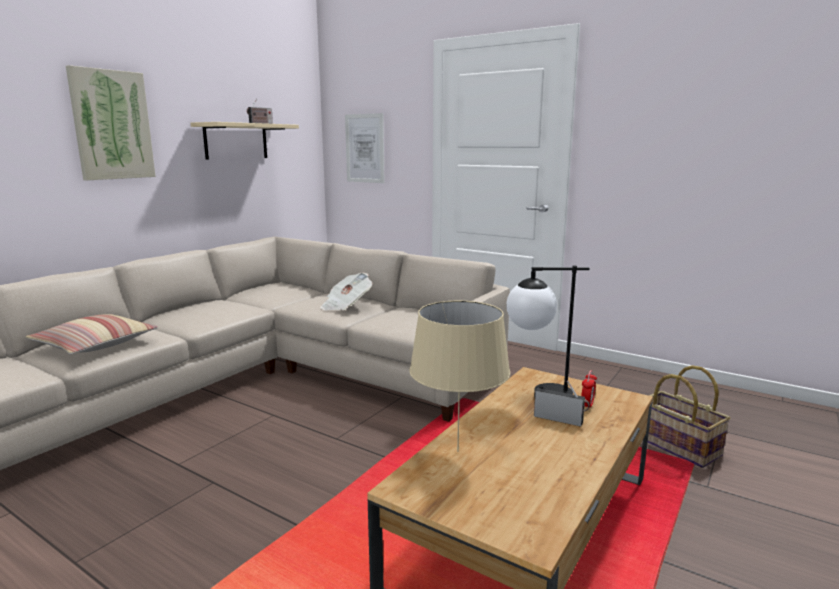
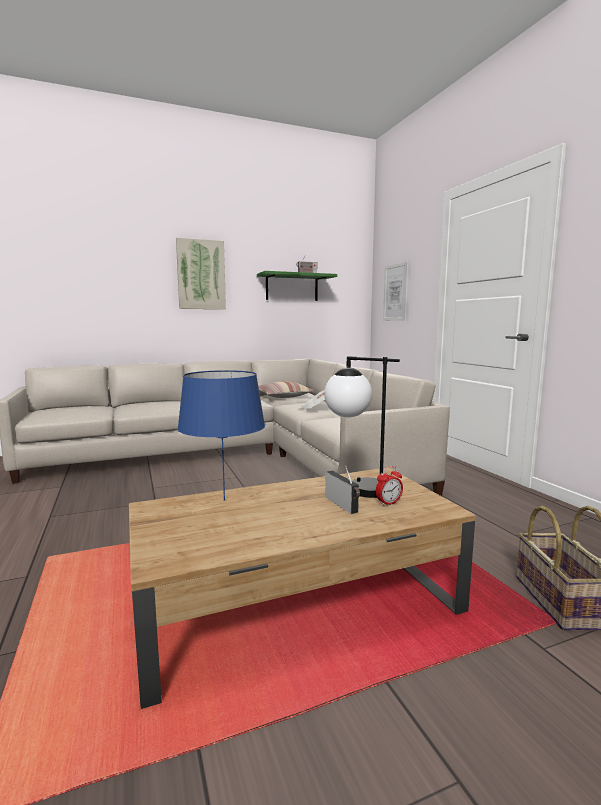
camera: 35 degrees right, 5 degrees down
pillow [26,314,158,354] -> pillow moved to [258,381,314,398]
beige shelf [191,122,299,160] -> green shelf [257,271,337,301]
beige table lamp [409,301,510,452] -> blue table lamp [177,370,265,501]

